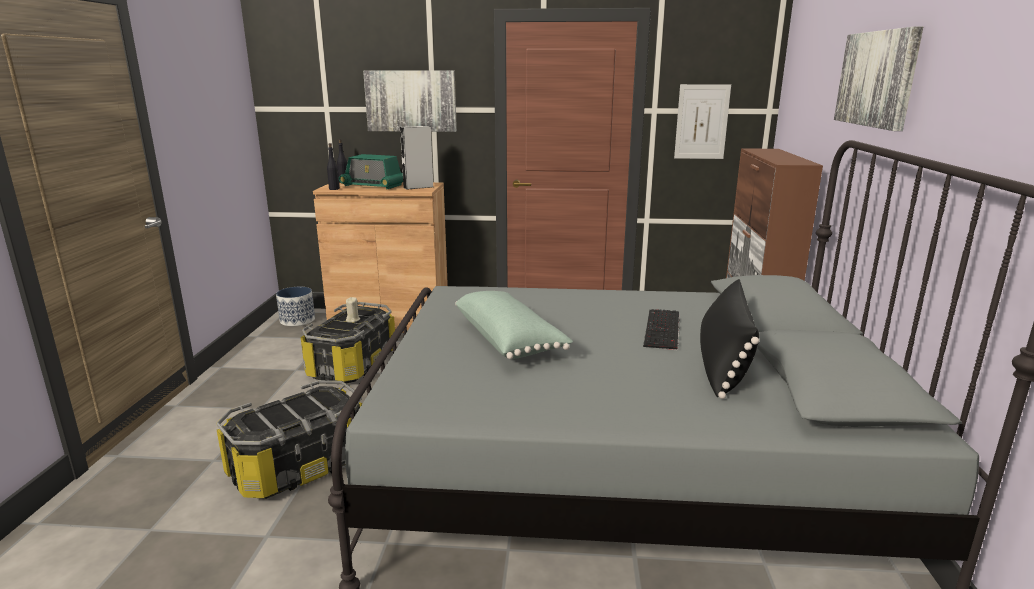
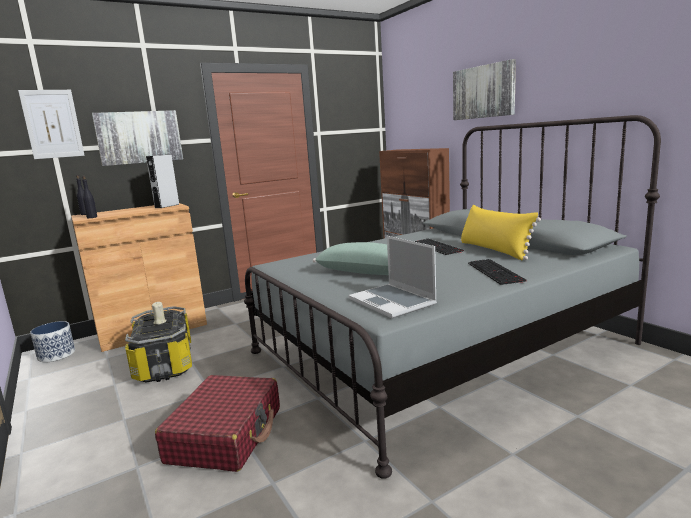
camera: 35 degrees left, 5 degrees down
storage box [216,380,362,499] -> red suitcase [155,375,280,472]
radio [339,154,403,189] -> none
picture [674,84,731,159] -> picture moved to [18,90,85,159]
black pillow [700,279,759,399] -> yellow pillow [461,205,541,260]
none -> laptop [348,236,437,318]
none -> keyboard [468,259,526,285]

